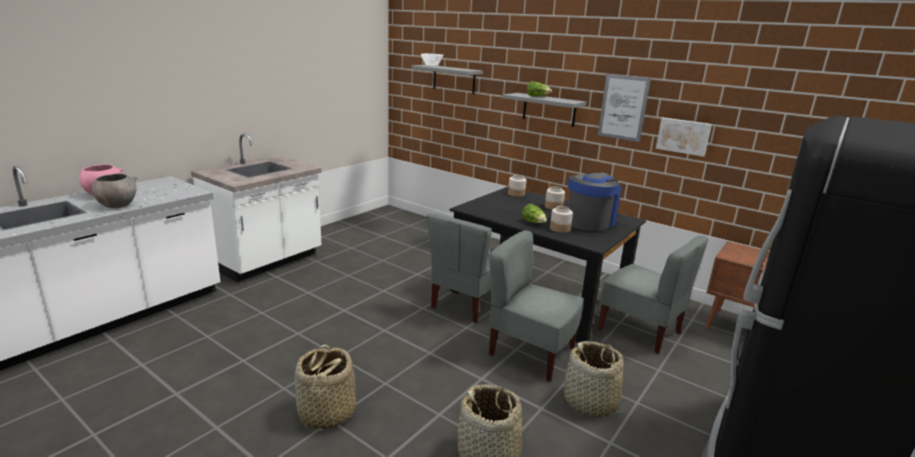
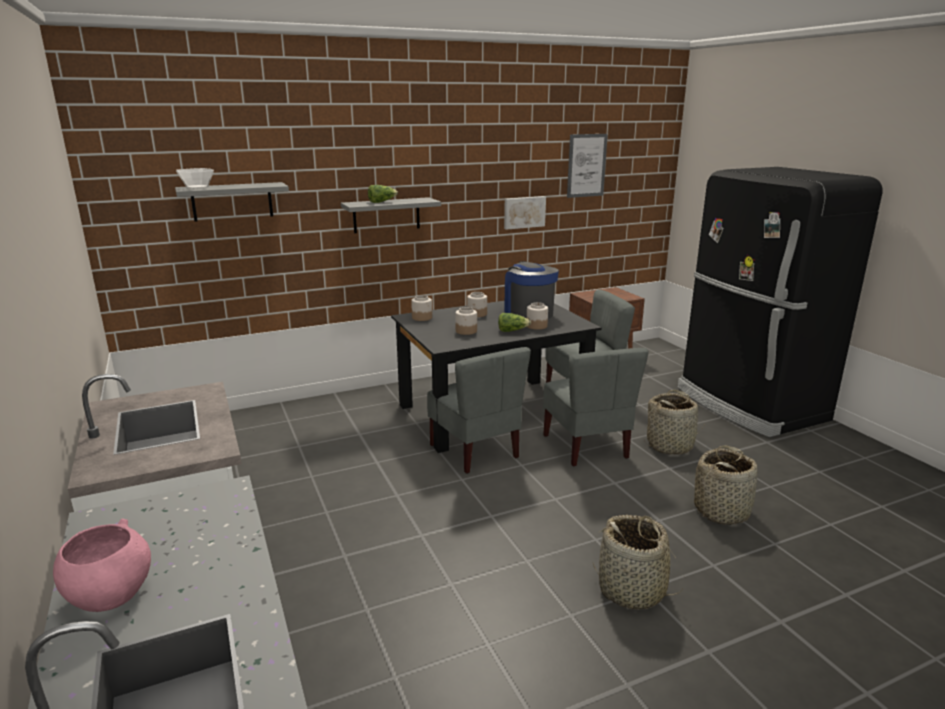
camera: 60 degrees left, 0 degrees up
grey bowl [92,173,137,208] -> none
grey chair [489,230,584,381] -> grey chair turned 75 degrees counterclockwise [543,348,649,467]
picture [598,74,651,142] -> picture moved to [567,134,608,198]
none -> jar [455,307,477,335]

